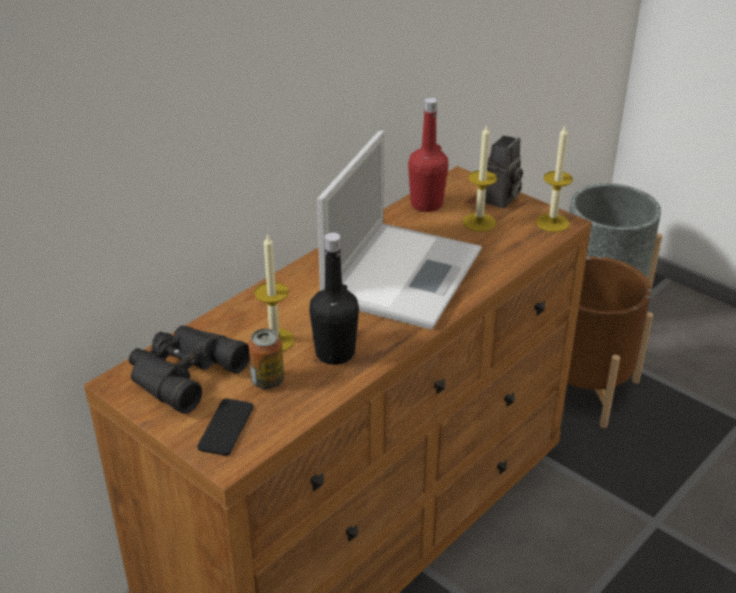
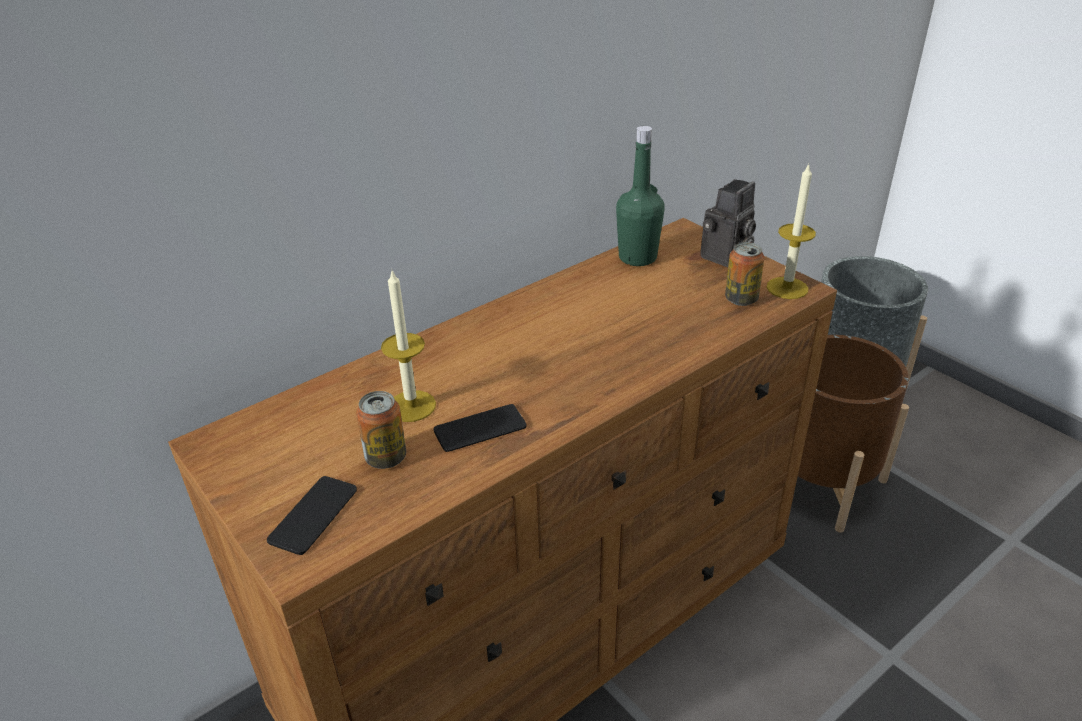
camera: 10 degrees right, 0 degrees up
black binoculars [129,325,250,413] -> none
black bottle [309,232,359,365] -> phone [434,404,527,452]
laptop [317,131,482,330] -> none
red bottle [408,98,448,212] -> green bottle [616,126,665,266]
candle [463,124,497,231] -> none
none -> can [725,242,764,306]

